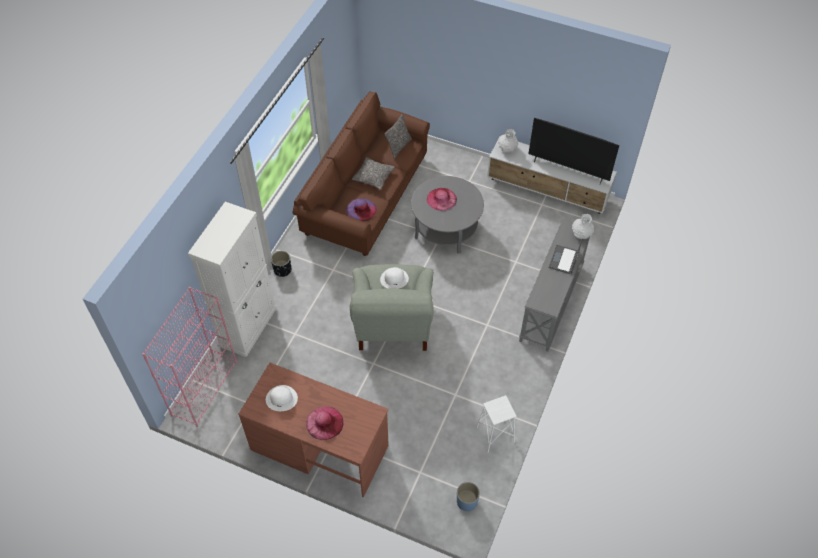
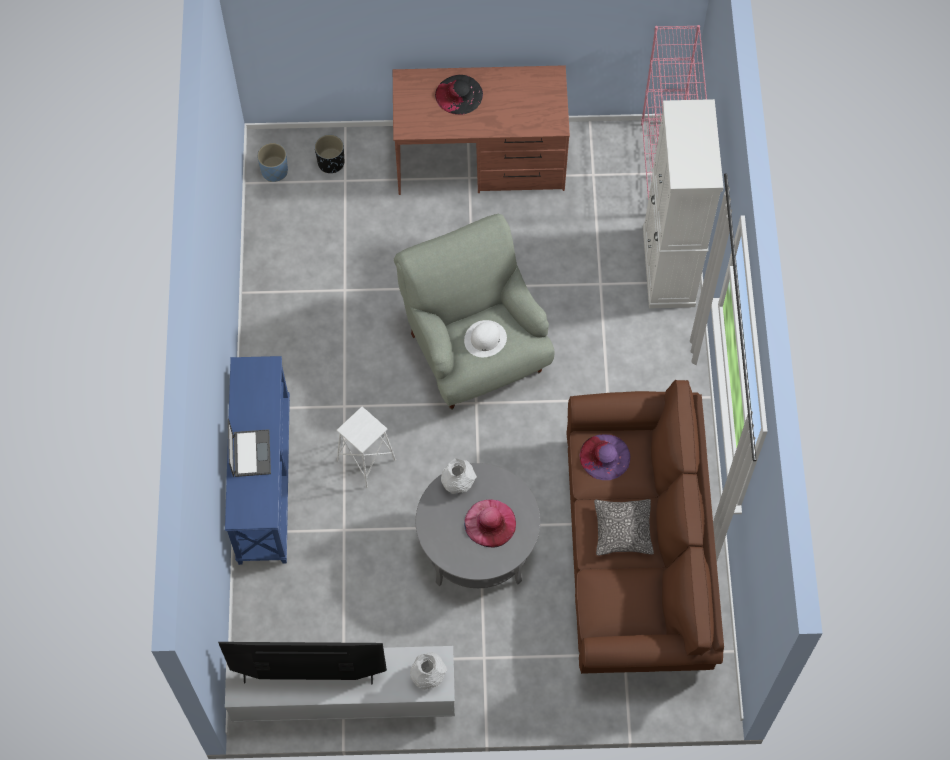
camera: 155 degrees right, 10 degrees up
white hat [266,385,298,411] -> none
black planter [271,251,291,277] -> black planter moved to [315,135,344,173]
pink hat [306,407,344,440] -> black hat [435,75,483,115]
pillow [385,114,412,159] -> none
white stool [476,395,517,452] -> white stool moved to [337,407,396,488]
grey console table [519,219,590,352] -> blue console table [225,356,290,565]
white vase [572,214,594,239] -> white vase moved to [441,458,477,494]

